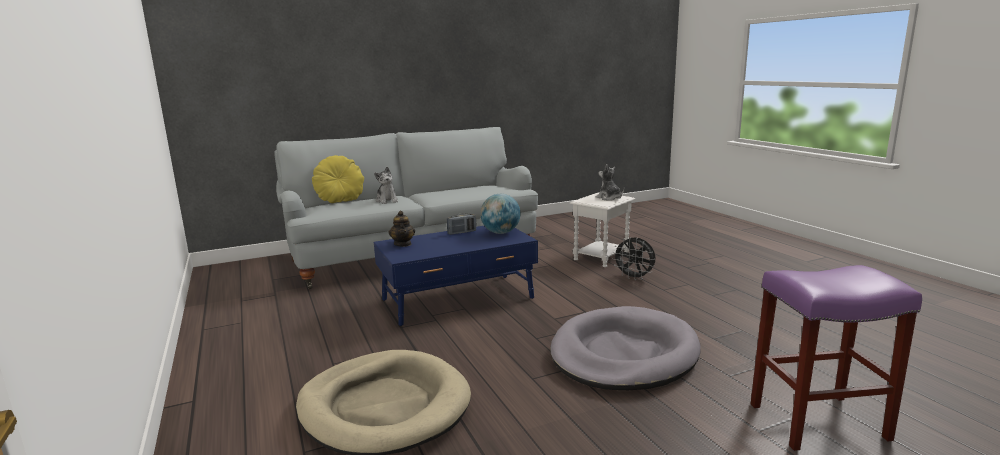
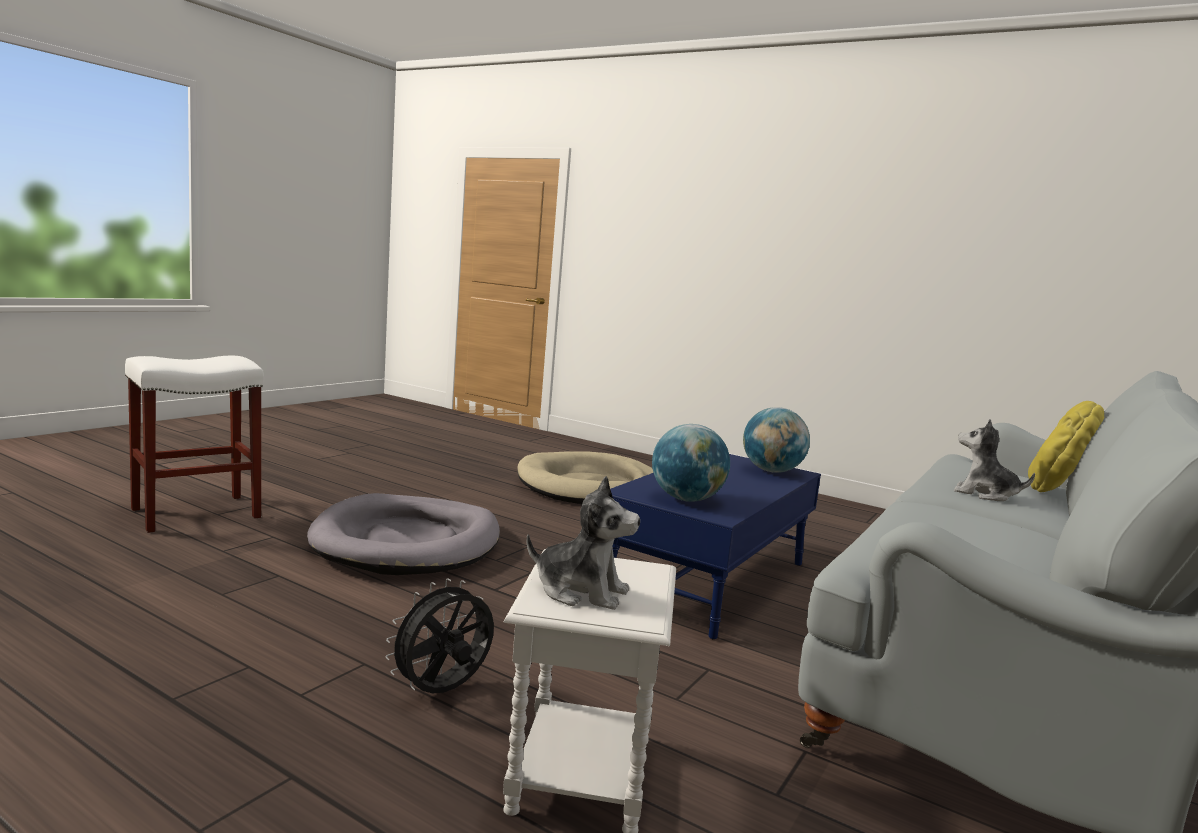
camera: 145 degrees right, 5 degrees down
teapot [389,211,415,247] -> globe [743,407,810,473]
radio [447,213,476,235] -> none
black fan [612,237,655,279] -> black fan turned 45 degrees counterclockwise [386,578,494,693]
purple stool [751,265,922,451] -> white stool [125,356,264,533]

